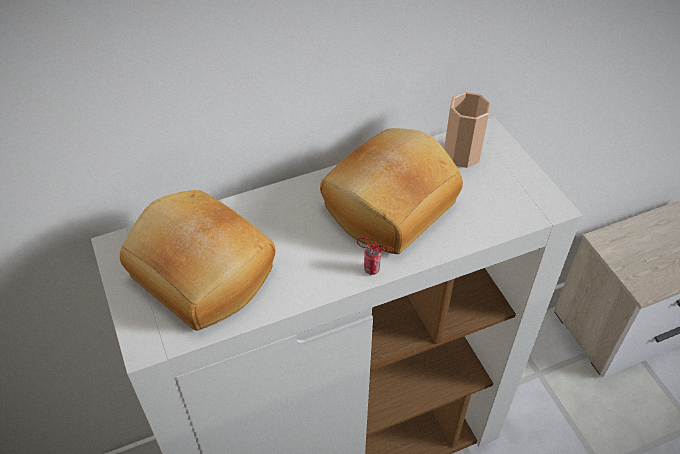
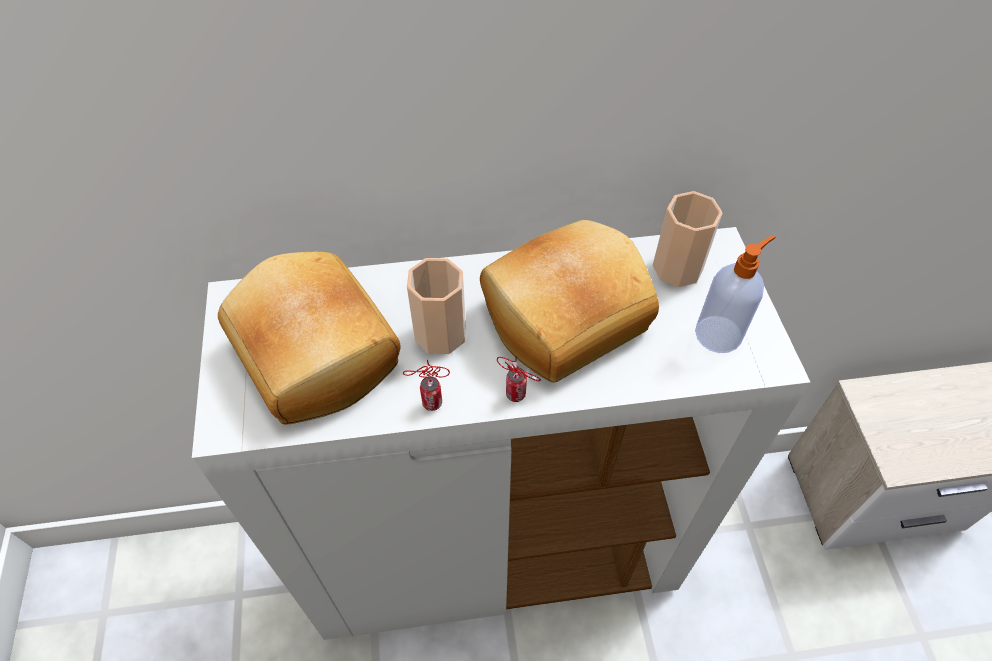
camera: 15 degrees right, 5 degrees up
none -> can [403,360,450,411]
none -> cup [407,258,466,354]
none -> soap dispenser [695,235,776,353]

